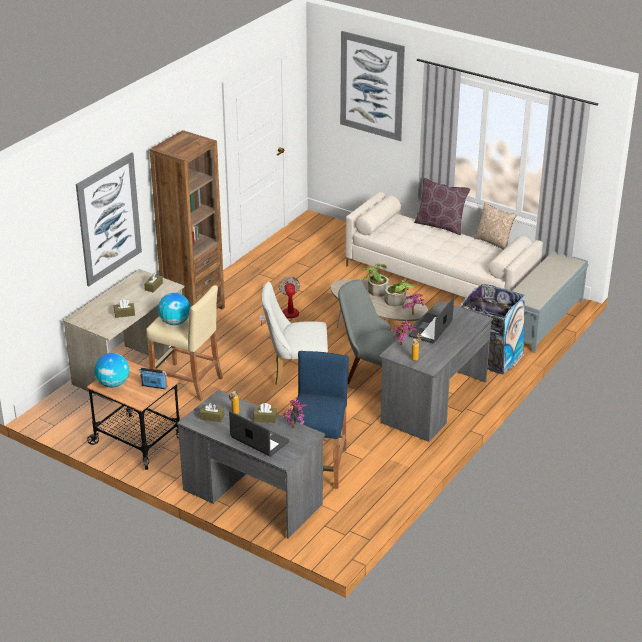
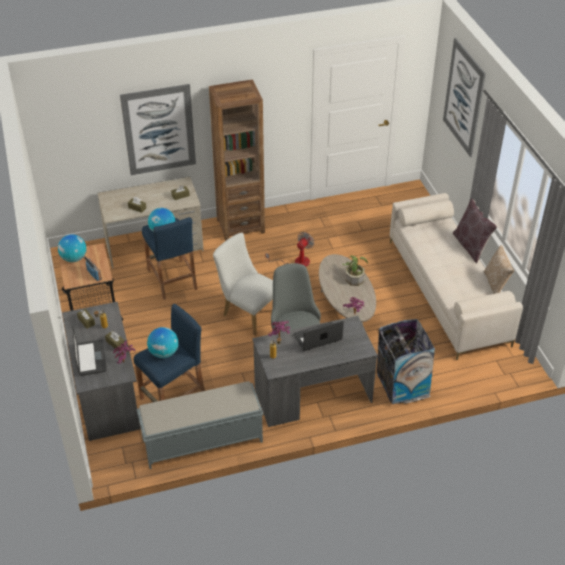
camera: 40 degrees right, 10 degrees up
beige stool [146,285,223,401] -> blue stool [142,217,197,300]
potted plant [384,279,415,307] -> none
grey bench [512,252,589,353] -> grey bench moved to [137,381,263,469]
none -> globe [147,327,179,358]

